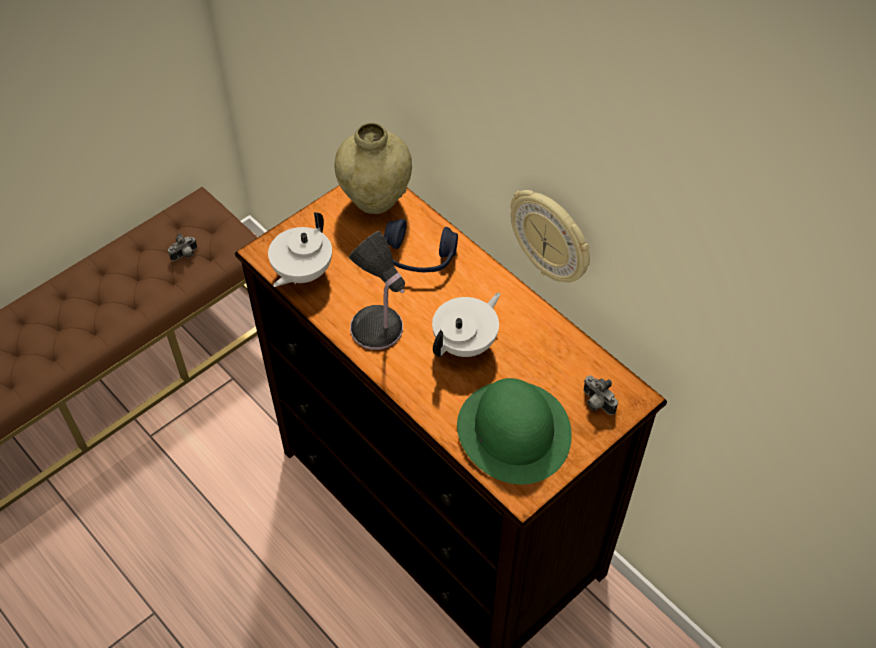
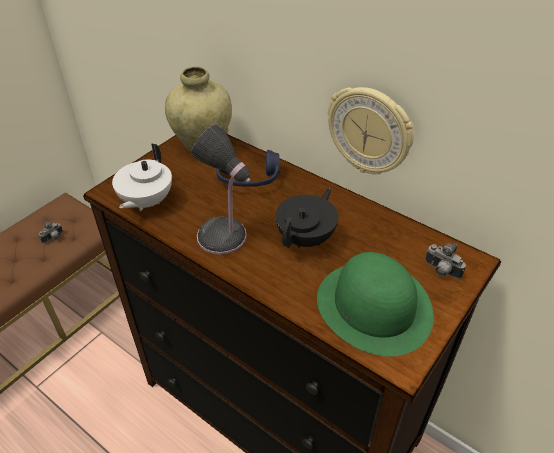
camera: 10 degrees left, 10 degrees down
white teapot [432,292,500,357] -> black teapot [275,188,339,248]

